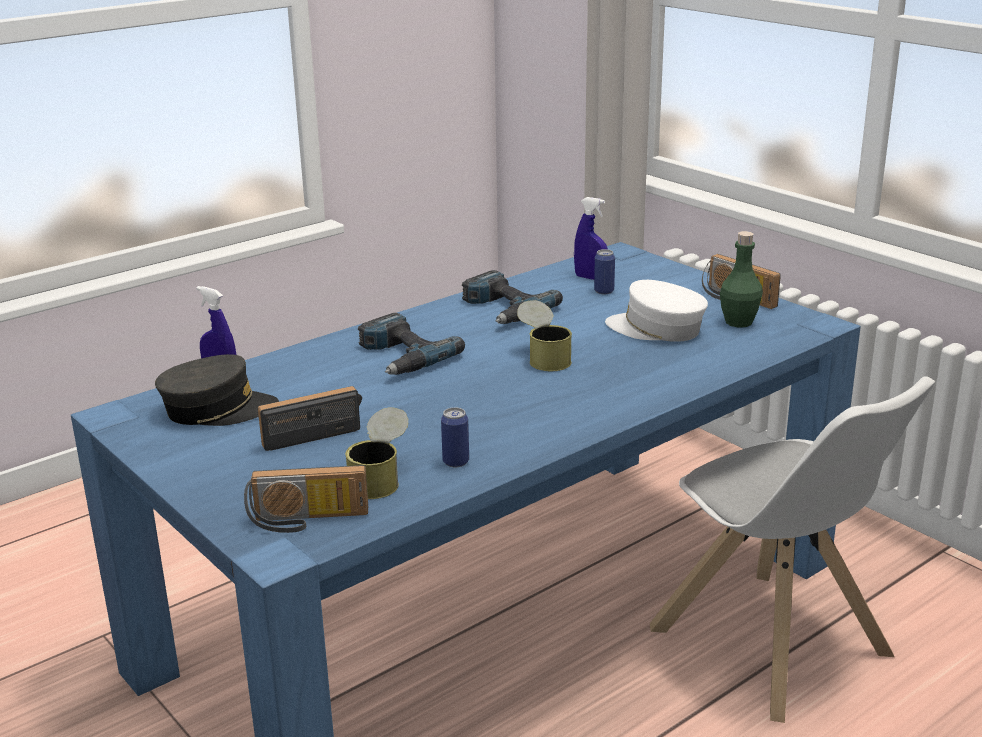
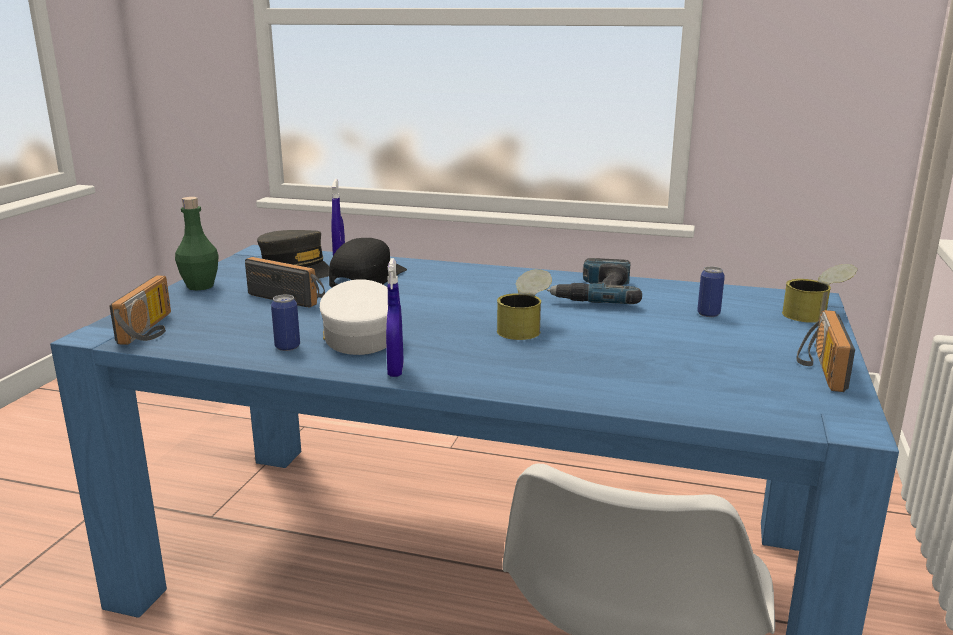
camera: 55 degrees right, 5 degrees down
radio [244,465,368,533] -> radio turned 135 degrees counterclockwise [110,275,171,345]
can [345,407,408,499] -> can moved to [782,264,857,323]
power drill [358,313,465,375] -> none
blue spray bottle [574,197,608,280] -> blue spray bottle moved to [386,258,404,377]
white cap [605,280,708,342] -> white cap moved to [320,279,388,355]
green bottle [720,231,763,328] -> green bottle moved to [175,197,219,291]
none -> black cap [329,238,407,288]

